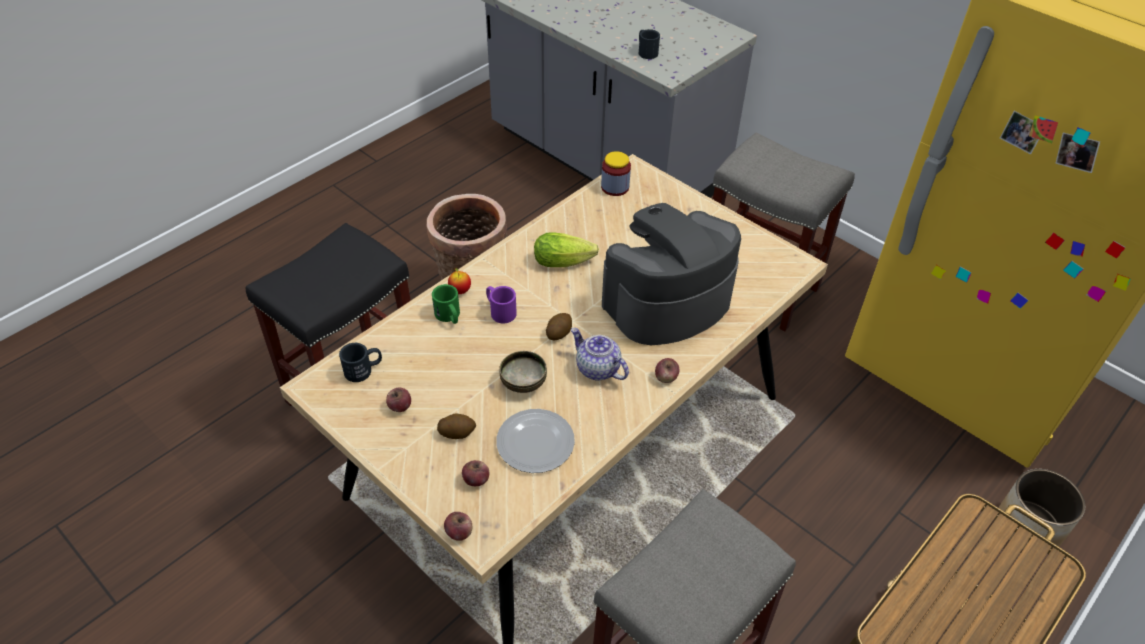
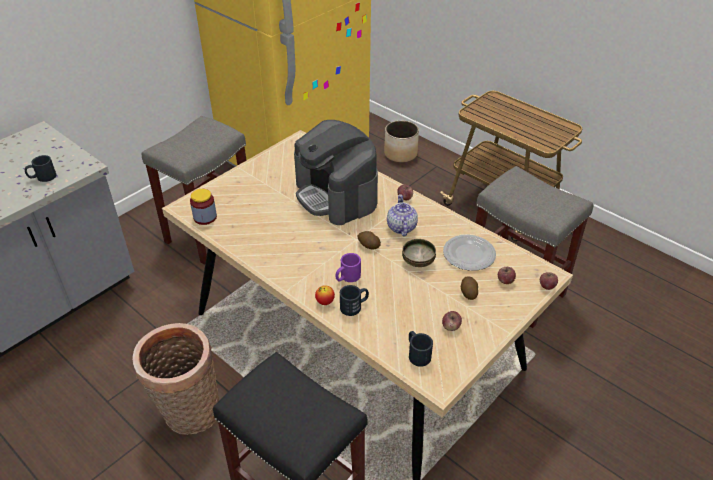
camera: 90 degrees left, 5 degrees down
green mug [432,284,460,324] -> black mug [340,285,369,316]
lettuce [534,232,599,267] -> none
teapot [571,328,629,381] -> teapot turned 135 degrees clockwise [387,194,418,237]

